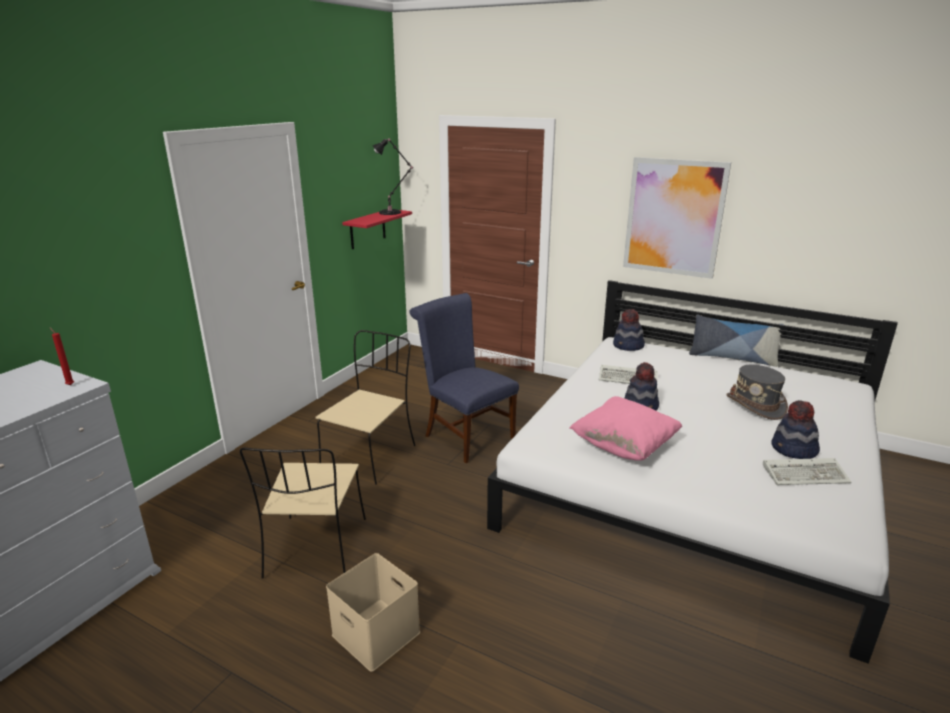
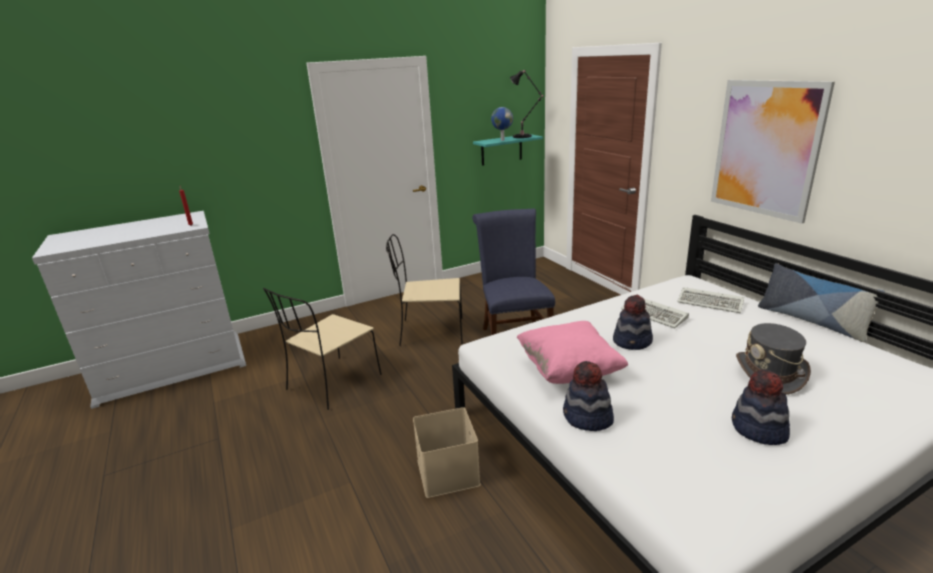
camera: 35 degrees right, 0 degrees up
beige chair [316,330,415,485] -> beige chair turned 150 degrees counterclockwise [386,234,463,346]
beige storage box [326,553,420,672] -> beige storage box moved to [413,407,481,498]
red shelf [342,210,412,249] -> turquoise shelf [473,134,543,166]
hat [613,309,645,351] -> hat moved to [563,361,614,431]
keyboard [763,458,851,485] -> keyboard moved to [677,287,744,313]
none -> globe [491,107,513,141]

